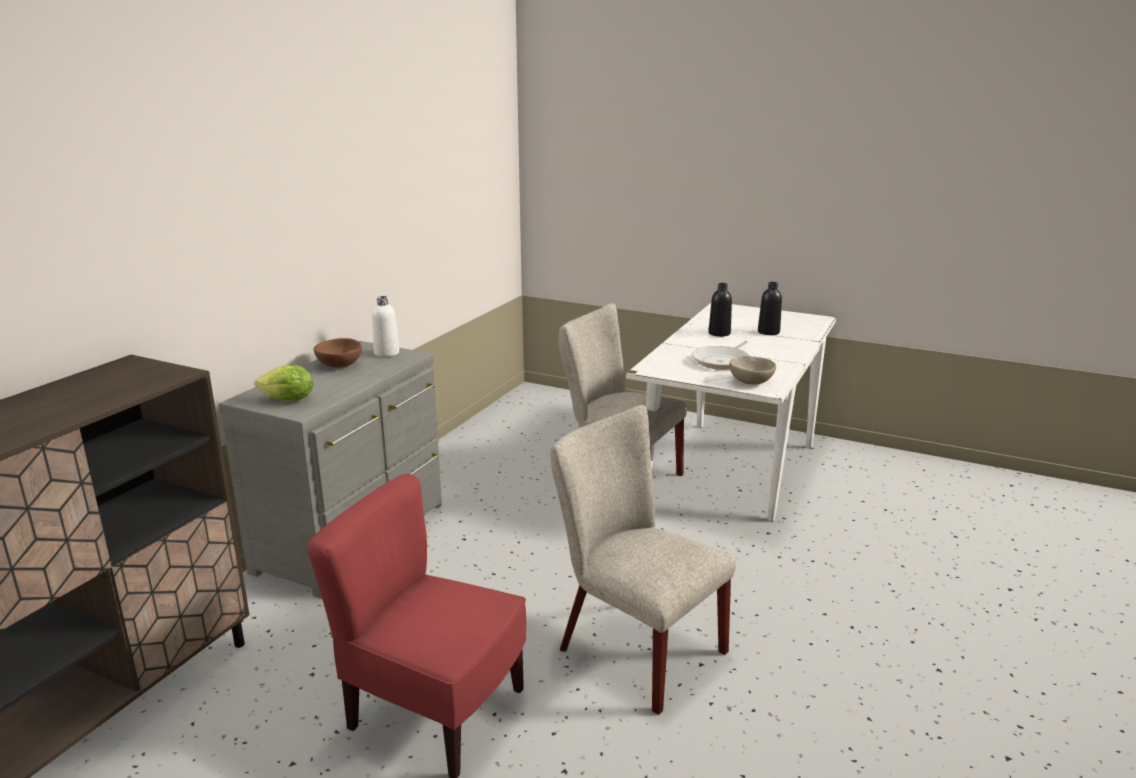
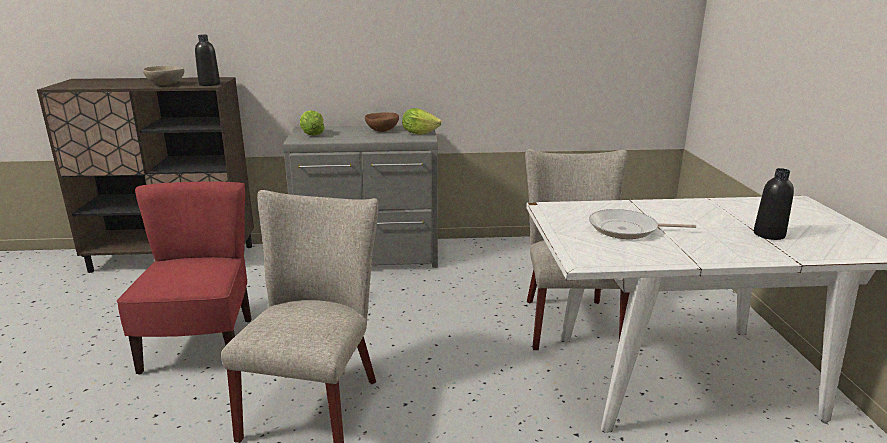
camera: 60 degrees right, 0 degrees up
white bottle [372,296,399,357] -> lettuce [402,108,442,135]
black bottle [708,283,732,337] -> black bottle moved to [195,35,220,86]
beige bowl [729,356,776,385] -> beige bowl moved to [143,66,184,85]

